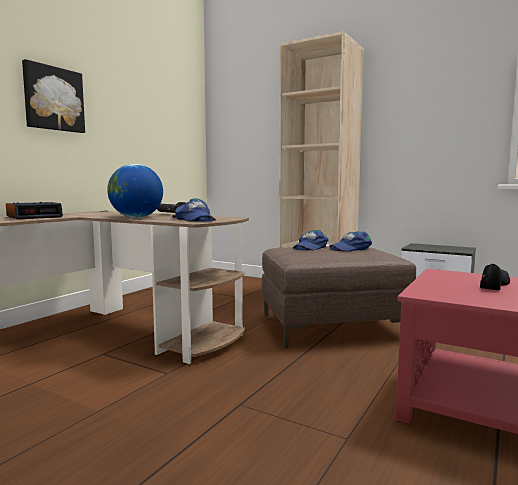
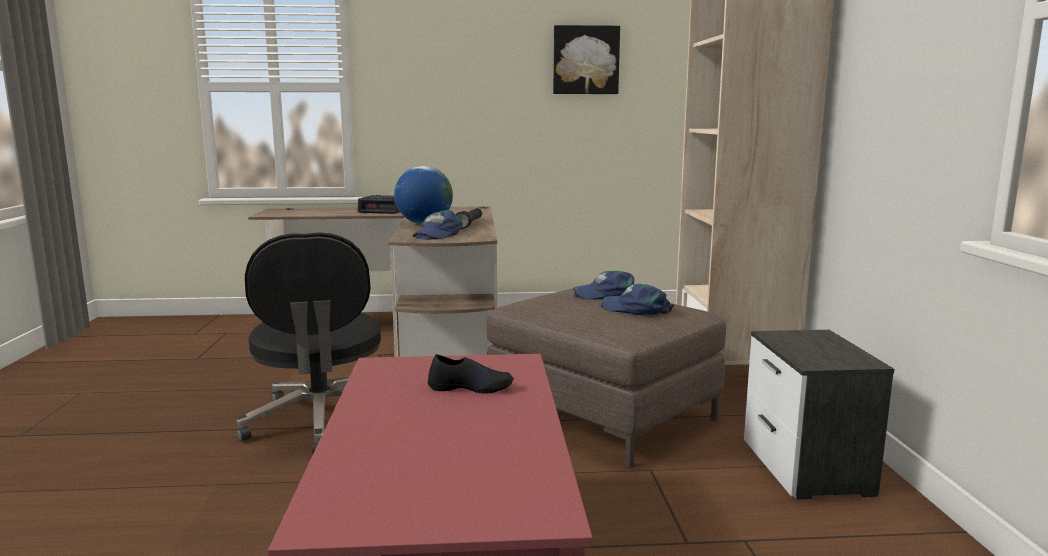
camera: 55 degrees right, 5 degrees up
picture [22,59,85,133] -> picture moved to [553,25,620,94]
none -> black office chair [236,232,381,453]

